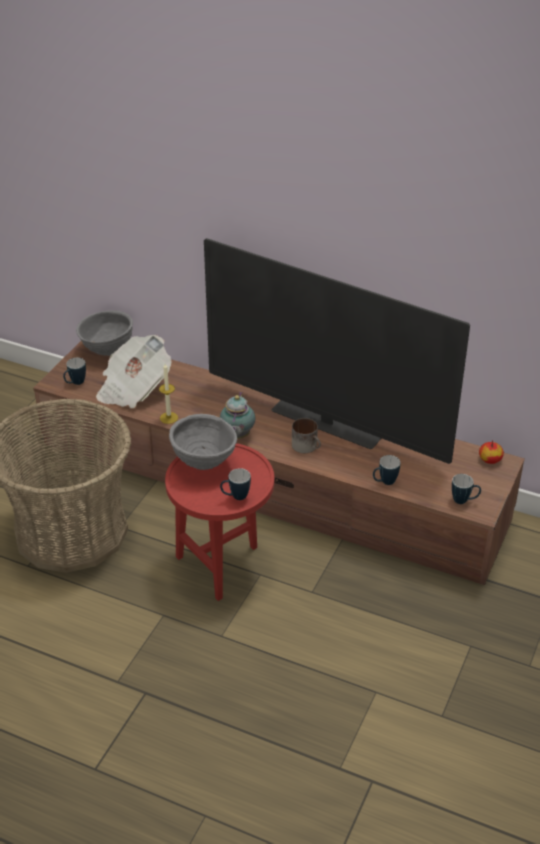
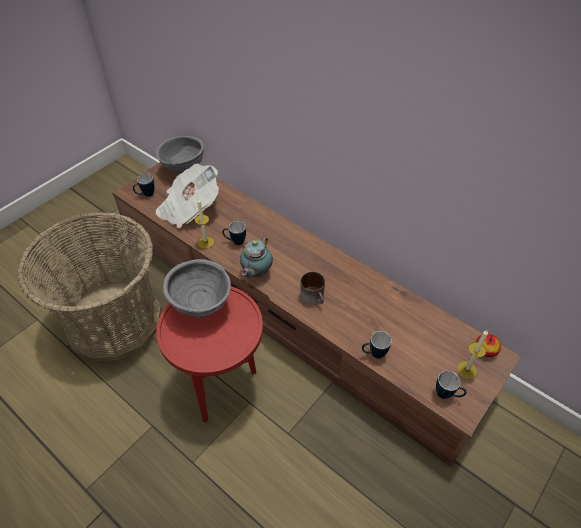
camera: 15 degrees right, 10 degrees up
television [204,238,470,464] -> none
mug [220,468,251,500] -> mug moved to [222,221,246,245]
none -> candle [457,330,488,379]

